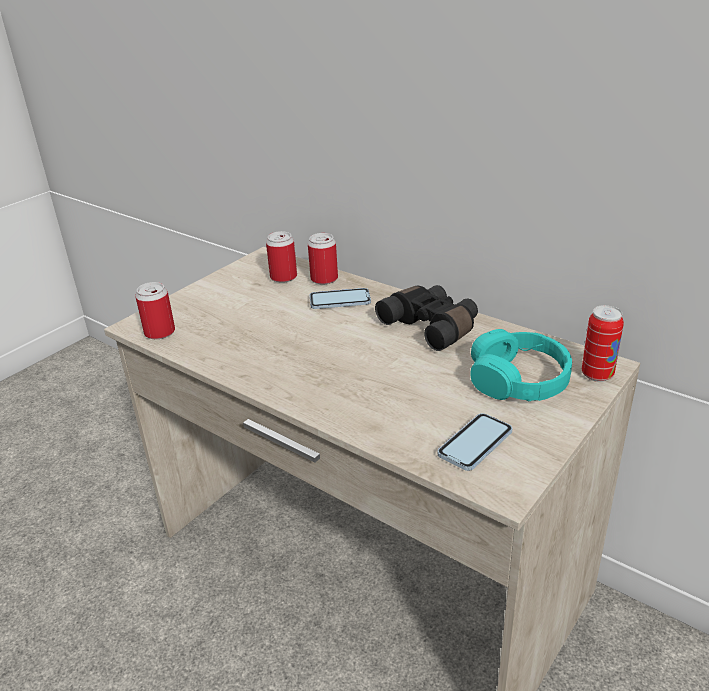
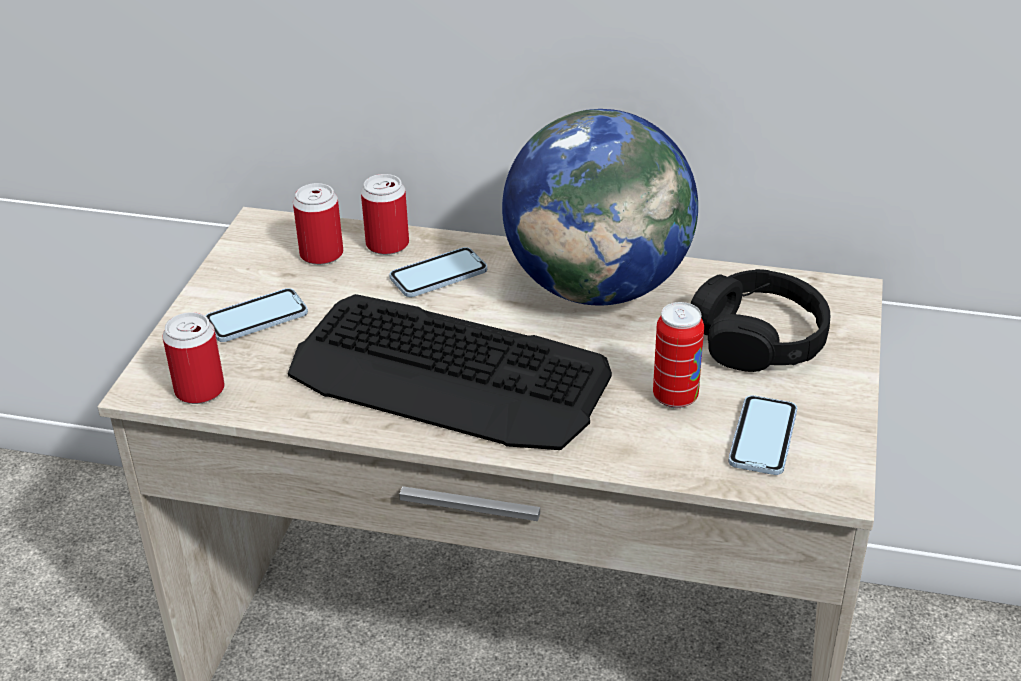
camera: 25 degrees left, 5 degrees up
black binoculars [375,285,478,351] -> globe [502,109,698,305]
turquoise headphones [471,329,572,401] -> black headphones [690,269,830,372]
can [582,305,624,382] -> can moved to [653,302,704,408]
none -> phone [205,288,308,342]
none -> keyboard [288,294,612,450]

